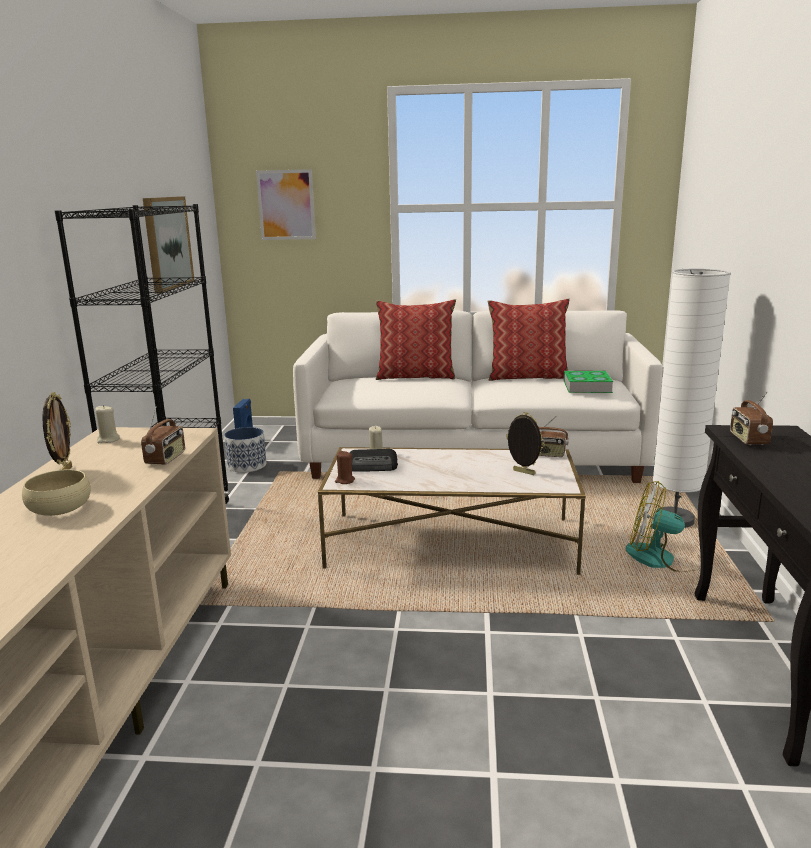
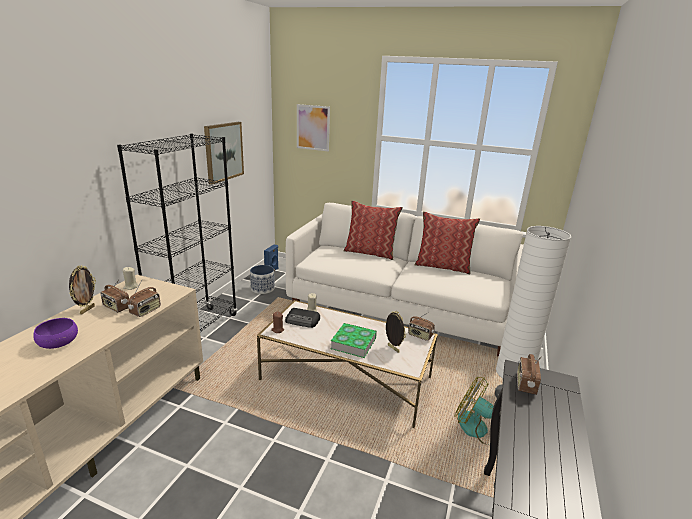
camera: 15 degrees right, 5 degrees up
beige bowl [22,469,91,516] -> purple bowl [33,318,78,349]
book [564,371,614,393] -> book moved to [330,323,377,358]
none -> radio [100,279,129,313]

